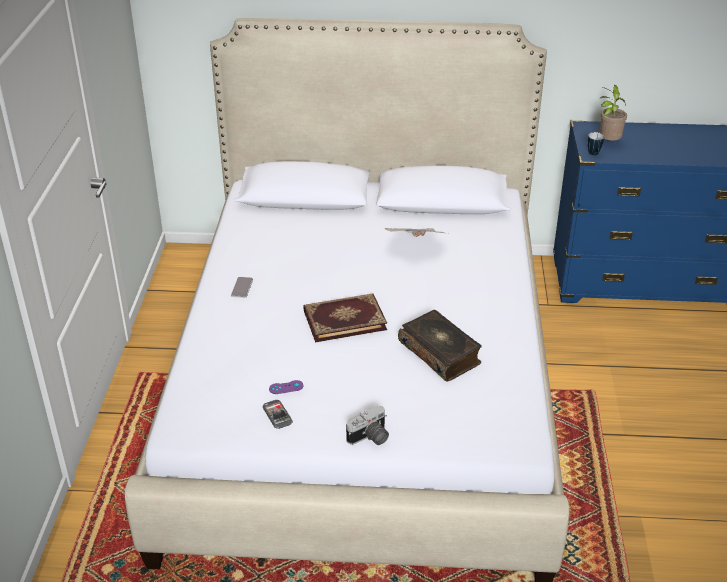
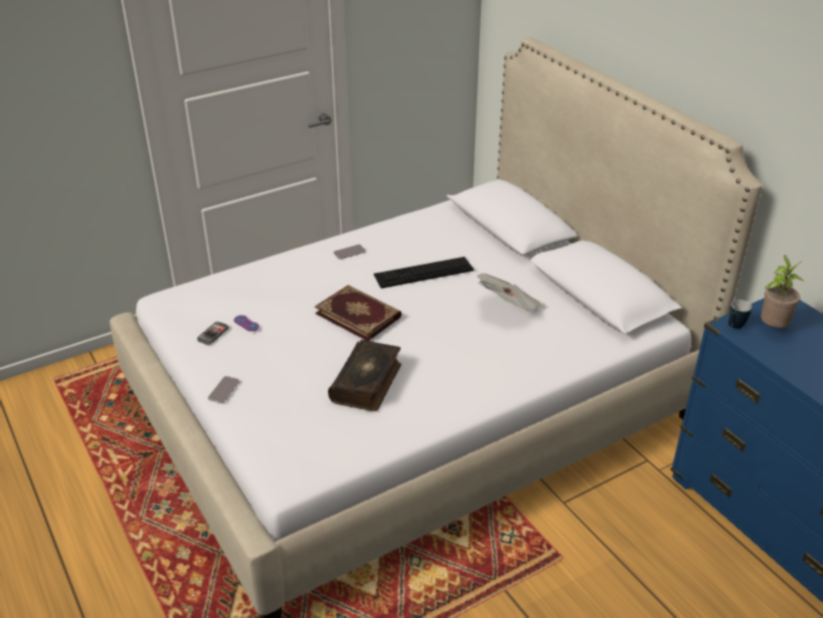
camera: 55 degrees right, 0 degrees up
camera [346,405,389,445] -> phone [208,376,240,403]
none -> keyboard [374,257,474,288]

